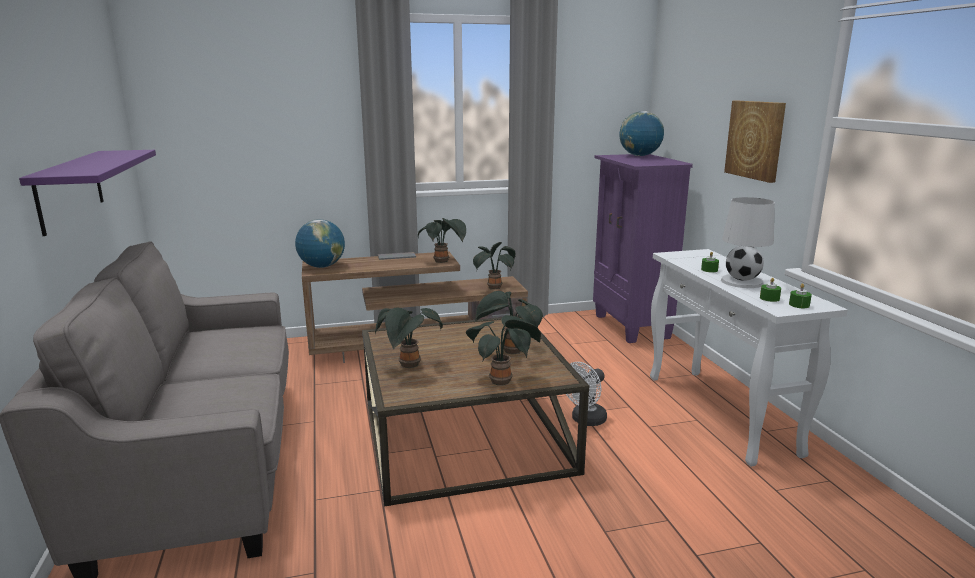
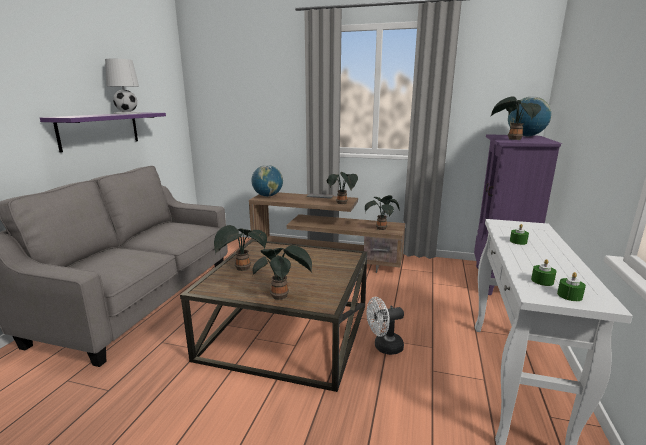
camera: 30 degrees right, 0 degrees up
potted plant [475,291,543,354] -> potted plant moved to [490,97,541,140]
white table lamp [721,197,775,288] -> white table lamp moved to [105,59,141,114]
picture [724,101,786,183] -> none

